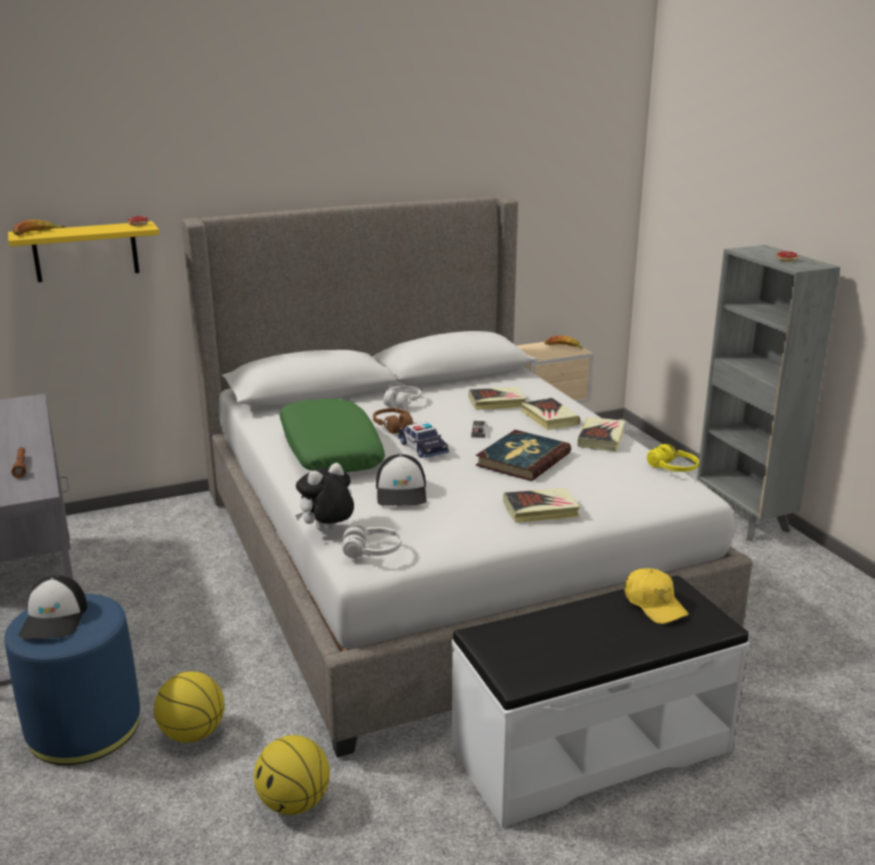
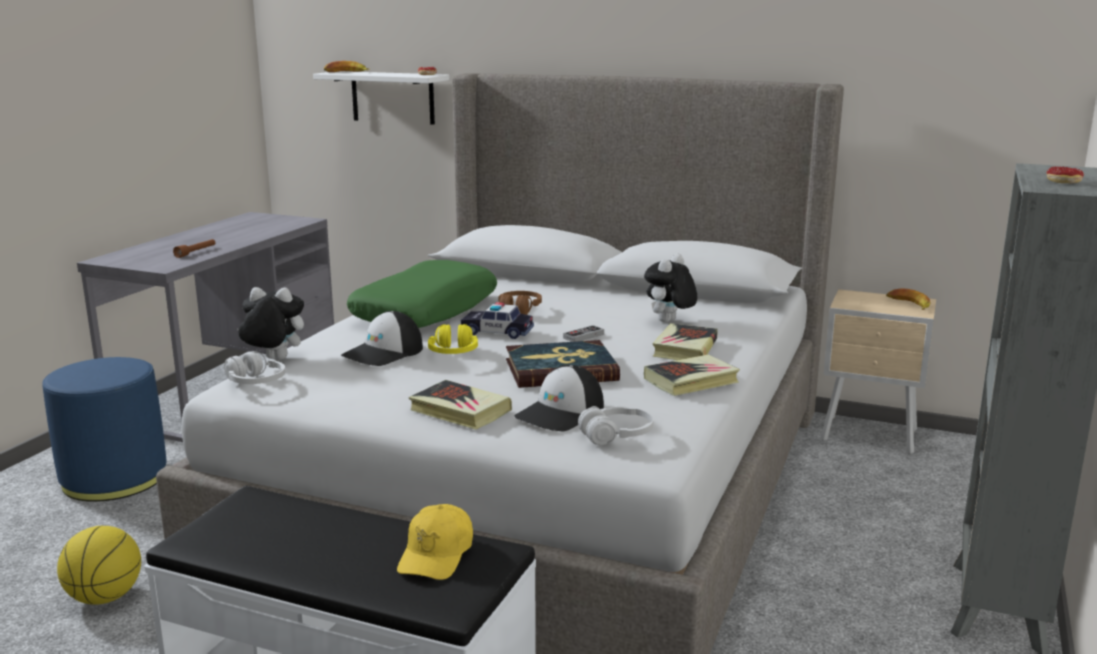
camera: 45 degrees right, 5 degrees down
yellow shelf [8,221,159,282] -> white shelf [313,71,449,125]
cap [19,575,87,639] -> cap moved to [514,365,604,432]
basketball [154,671,225,742] -> none
white headphones [384,386,421,409] -> white headphones moved to [578,406,653,445]
toy car [398,422,449,458] -> toy car turned 90 degrees clockwise [461,302,534,339]
book [469,387,527,410] -> plush toy [644,254,698,322]
yellow headphones [647,444,699,472] -> yellow headphones moved to [428,324,478,354]

